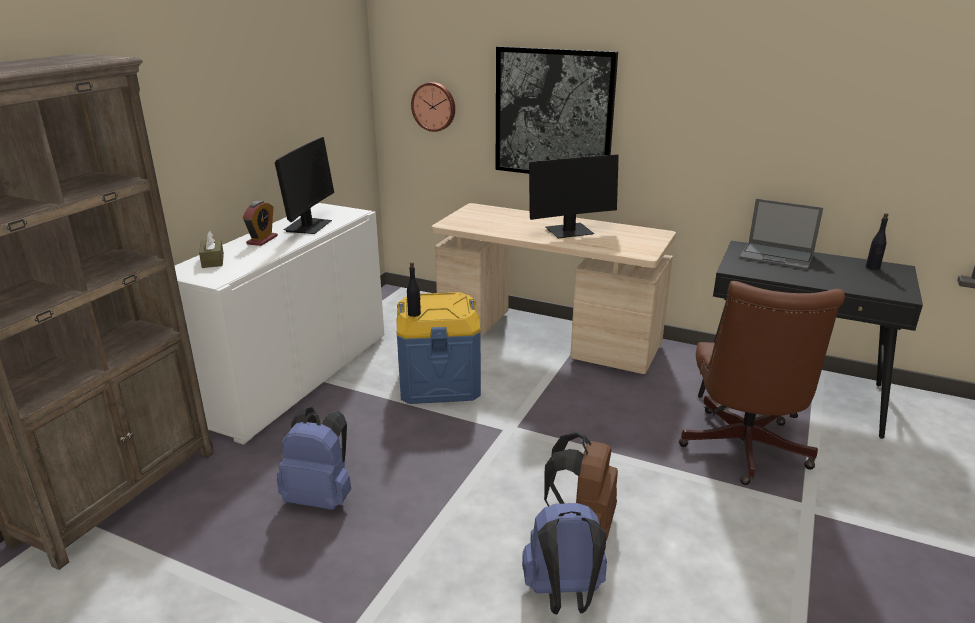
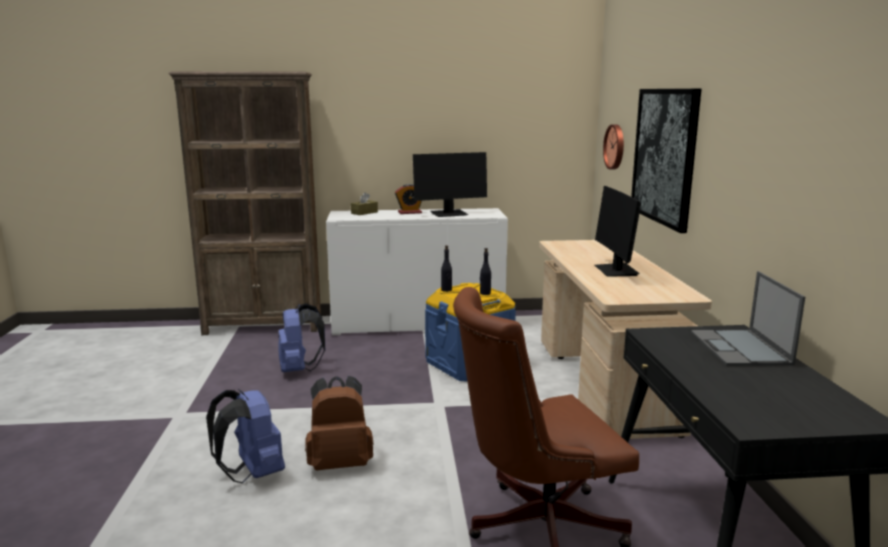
camera: 60 degrees right, 10 degrees down
monitor [529,154,619,238] -> monitor turned 45 degrees clockwise [595,186,641,277]
black bottle [866,213,889,270] -> black bottle moved to [480,248,491,295]

